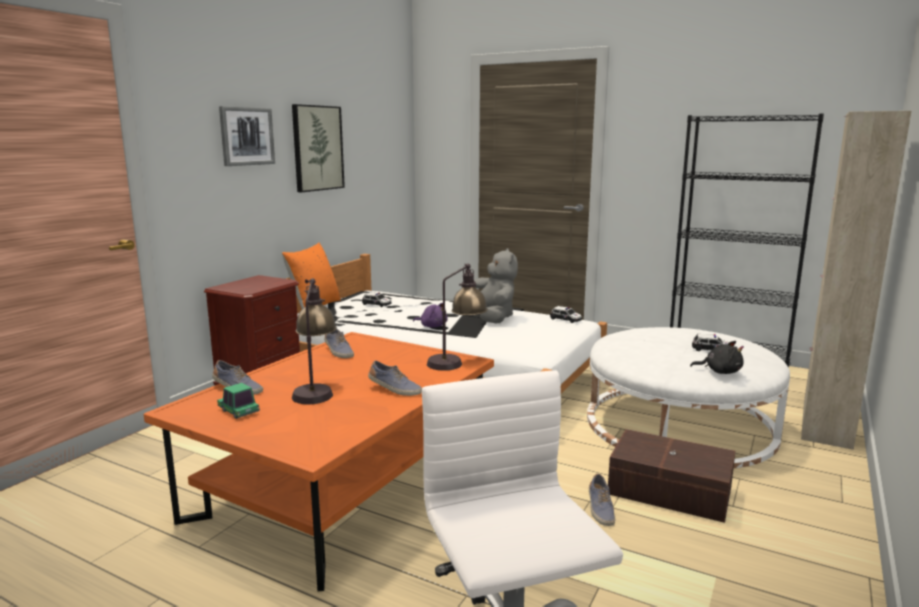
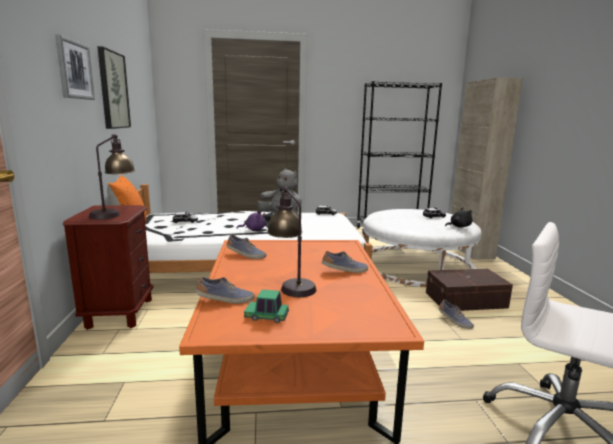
camera: 35 degrees left, 0 degrees up
table lamp [427,263,488,371] -> table lamp moved to [89,134,135,219]

